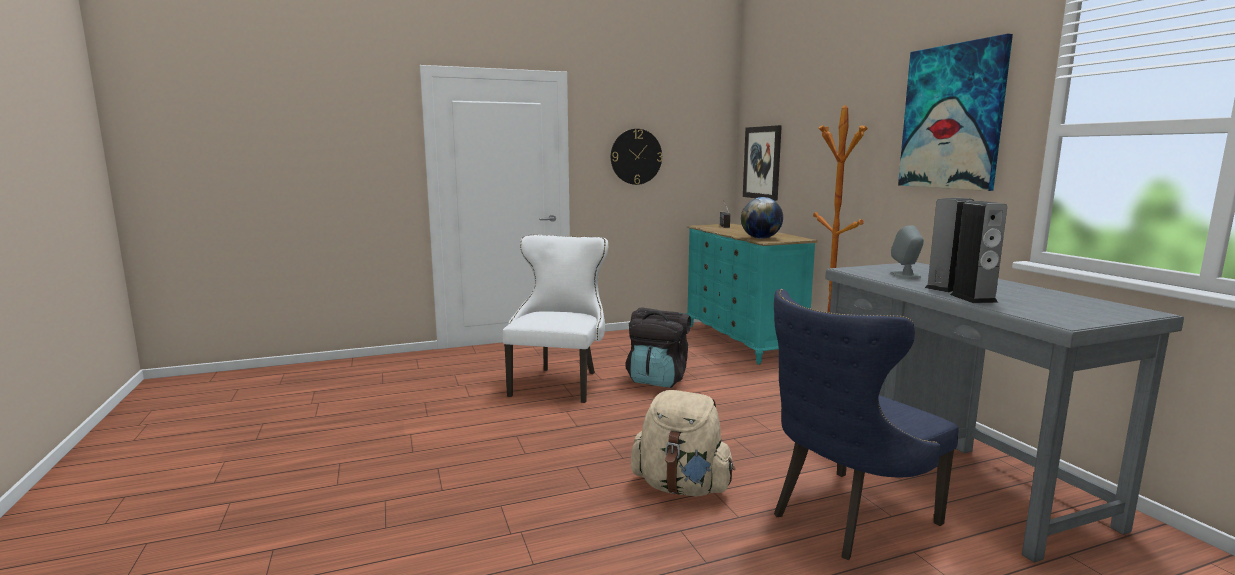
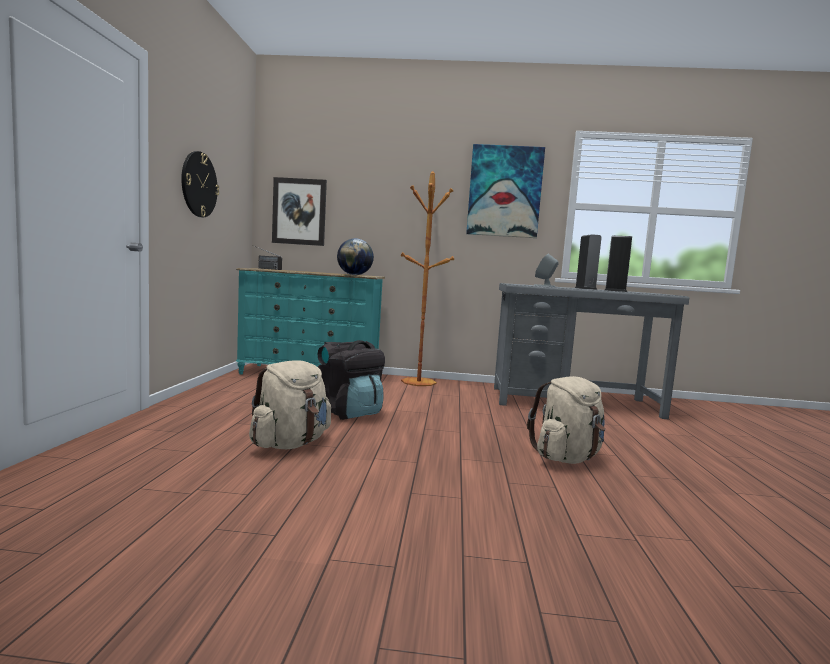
camera: 65 degrees left, 5 degrees down
white chair [503,235,608,403] -> beige backpack [249,360,331,449]
blue chair [774,289,959,560] -> none

